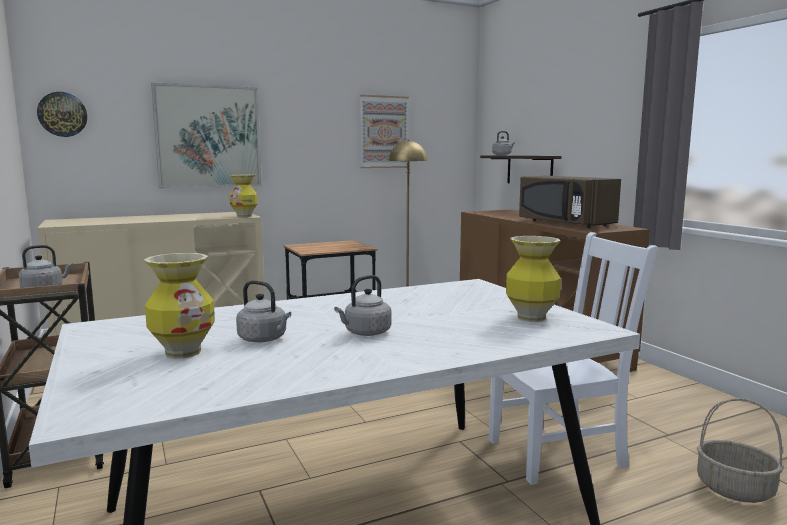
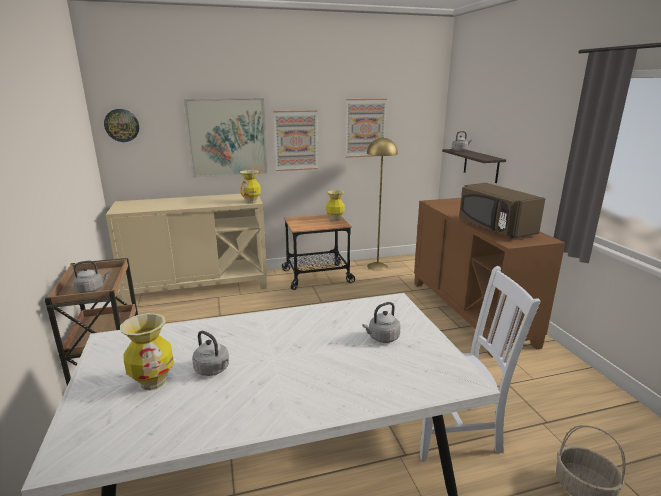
camera: 10 degrees right, 10 degrees up
grey kettle [334,275,392,336] -> grey kettle moved to [362,302,401,343]
vase [506,236,561,322] -> vase moved to [326,190,345,221]
none -> picture [273,110,318,171]

